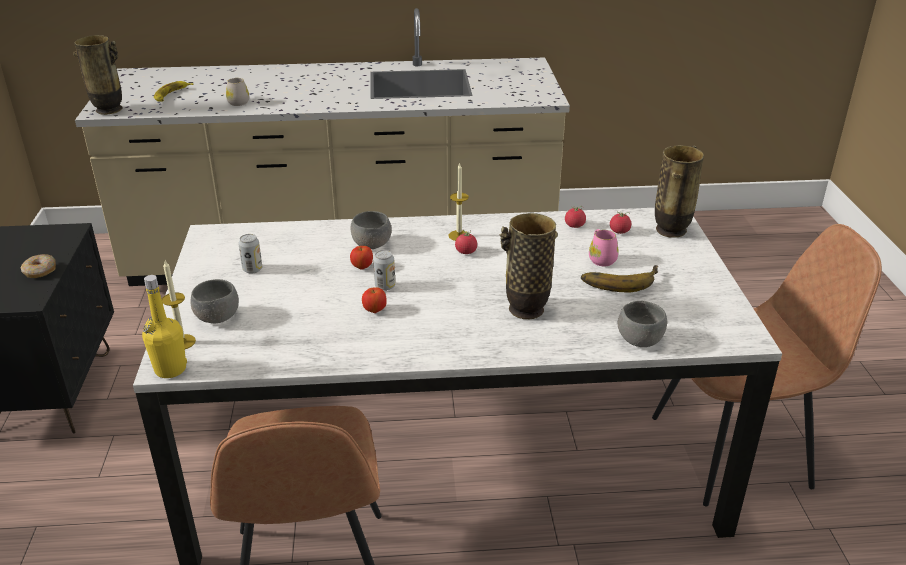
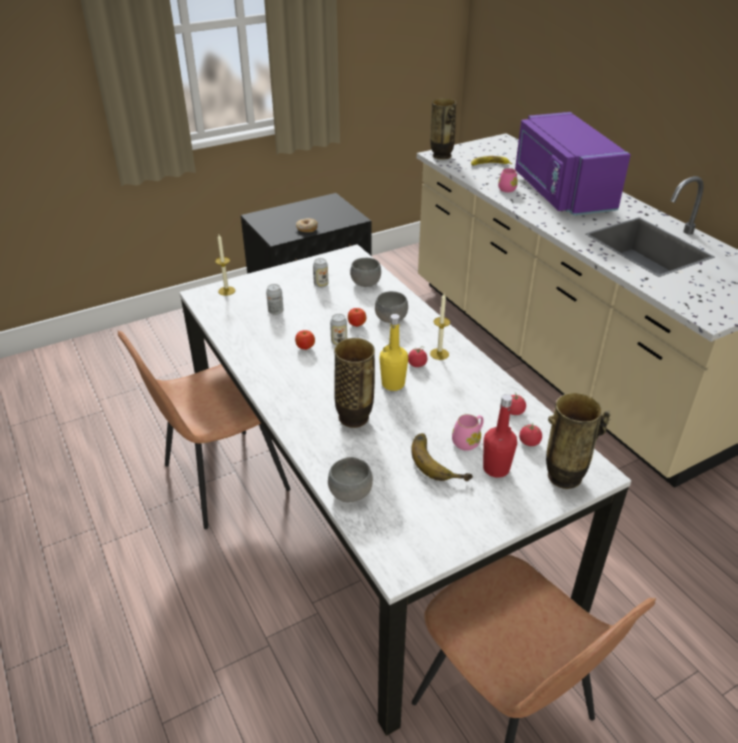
camera: 65 degrees right, 5 degrees up
yellow bottle [142,275,187,378] -> yellow bottle moved to [379,314,408,391]
grey bowl [190,279,239,323] -> grey bowl moved to [350,258,381,287]
white mug [226,78,249,106] -> pink mug [498,168,518,192]
none -> can [266,284,284,315]
none -> red bottle [483,394,517,478]
none -> purple microwave [515,112,631,216]

